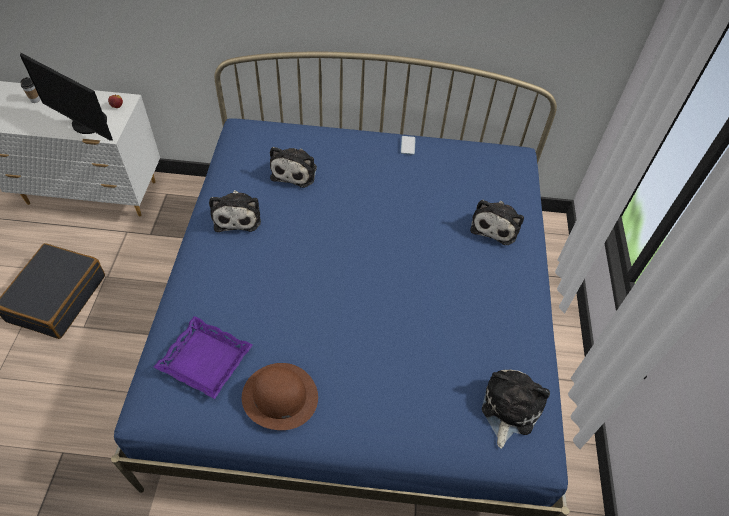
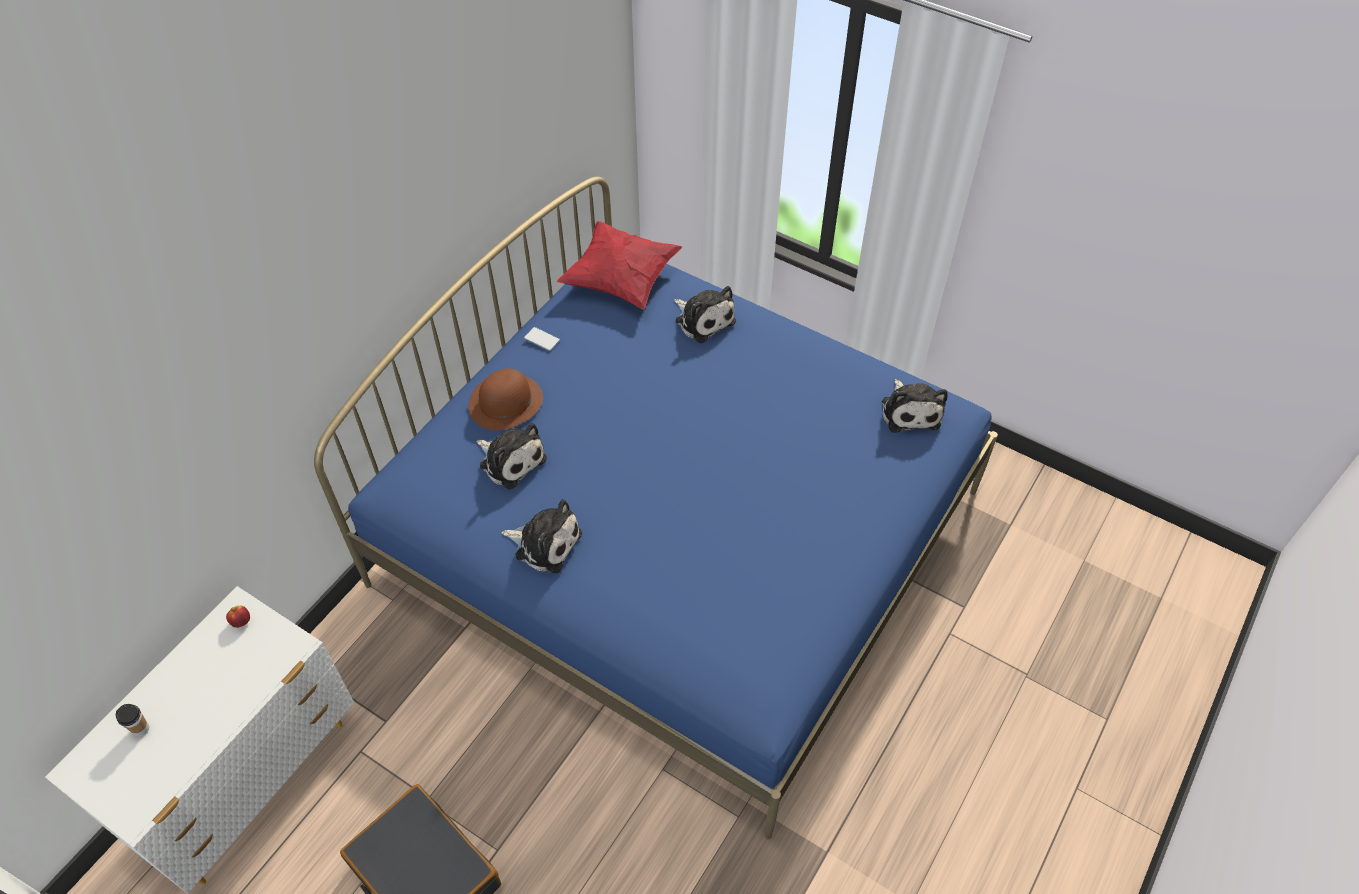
camera: 60 degrees left, 0 degrees up
monitor [20,53,113,141] -> none
purple tray [154,316,253,399] -> none
brown hat [242,363,318,430] -> brown hat moved to [469,369,543,430]
plush toy [482,369,550,448] -> plush toy turned 150 degrees counterclockwise [882,379,948,433]
none -> red pillow [557,221,682,309]

